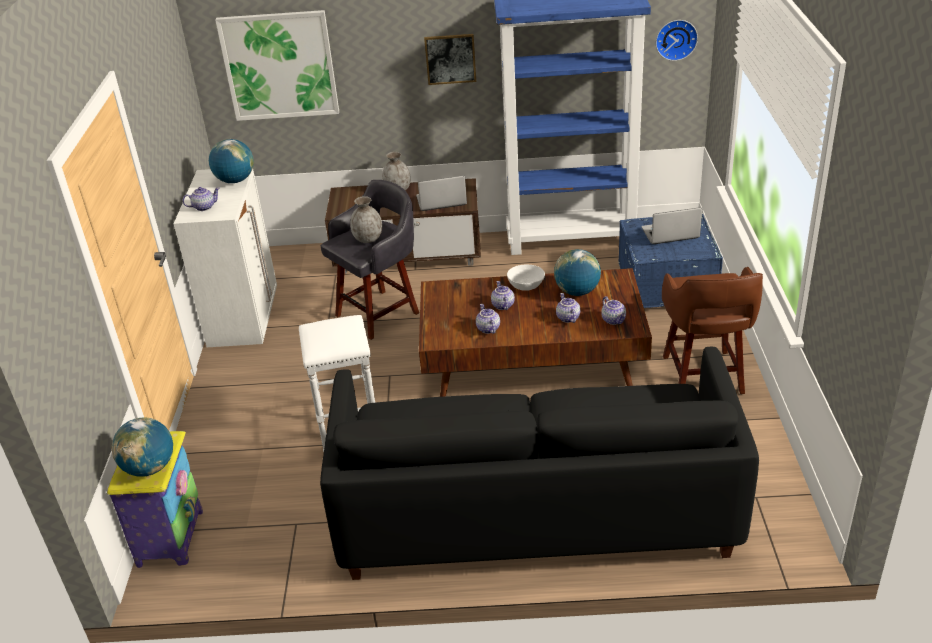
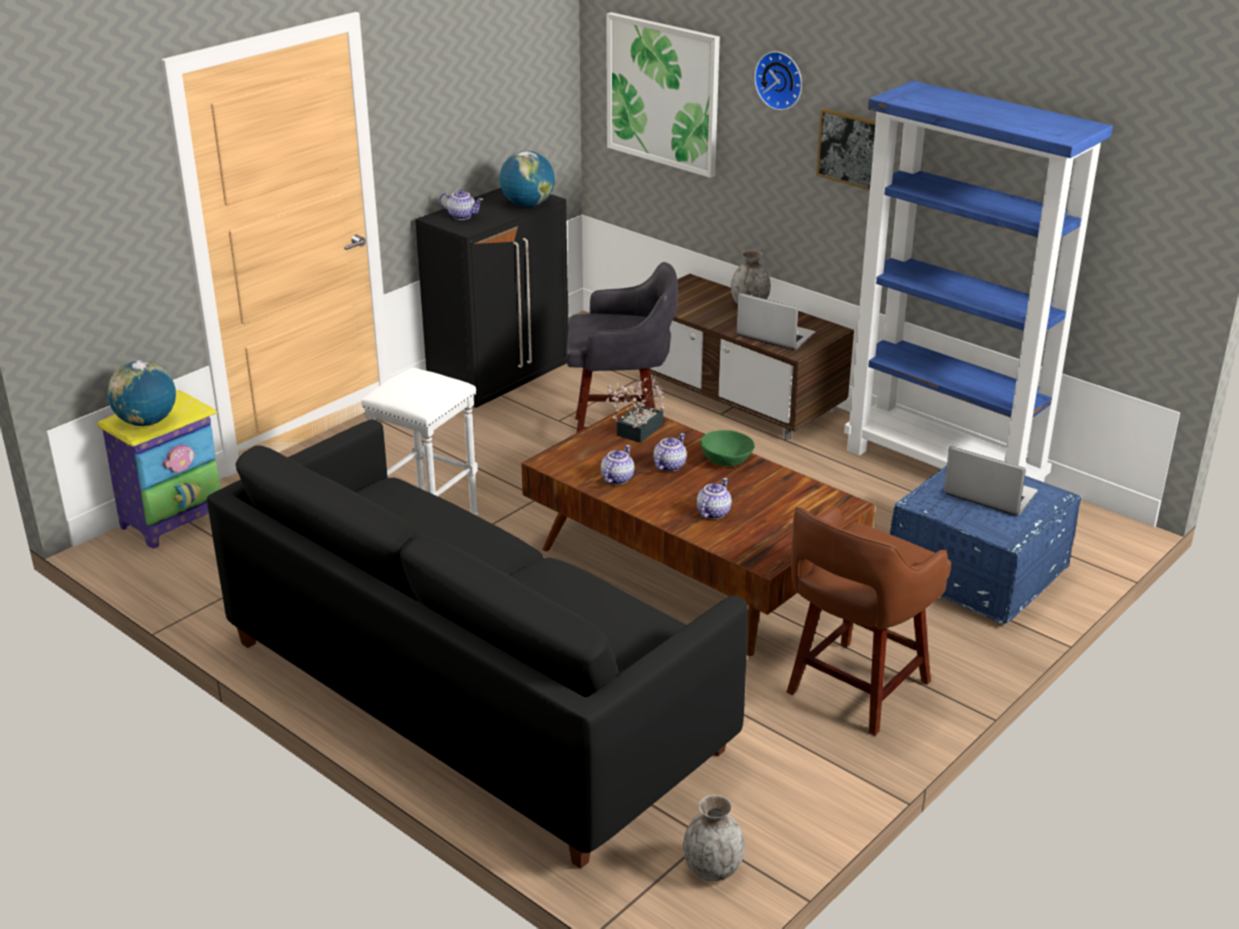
camera: 40 degrees right, 5 degrees down
white cabinet [174,169,277,347] -> black cabinet [415,188,569,408]
grey vase [350,196,382,243] -> grey vase moved to [683,795,744,881]
white bowl [507,265,545,291] -> green bowl [701,430,755,466]
globe [554,249,601,296] -> none
teapot [601,296,626,325] -> none
wall clock [656,20,698,61] -> wall clock moved to [754,51,802,111]
none -> potted plant [605,378,664,443]

